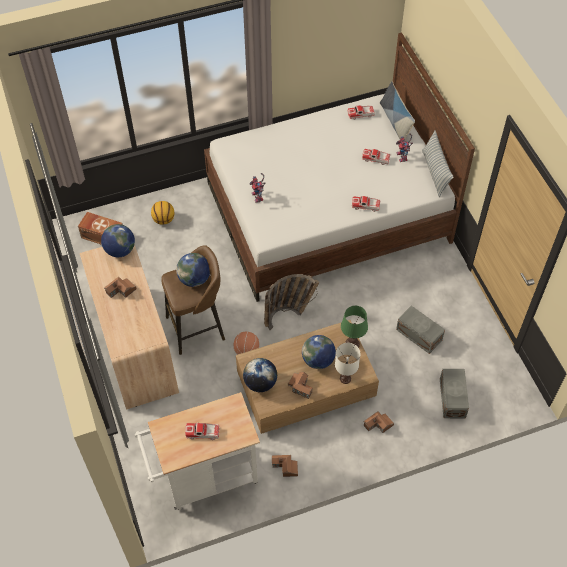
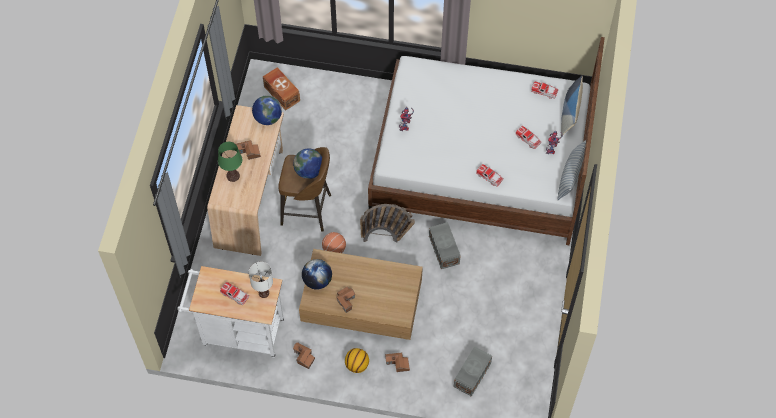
camera: 30 degrees right, 5 degrees up
basketball [151,201,174,224] -> basketball moved to [345,348,369,373]
globe [302,335,336,369] -> none
white table lamp [335,343,361,384] -> white table lamp moved to [249,262,273,298]
green table lamp [341,306,368,348] -> green table lamp moved to [218,142,242,182]
grey storage box [396,306,445,354] -> grey storage box moved to [429,222,461,269]

